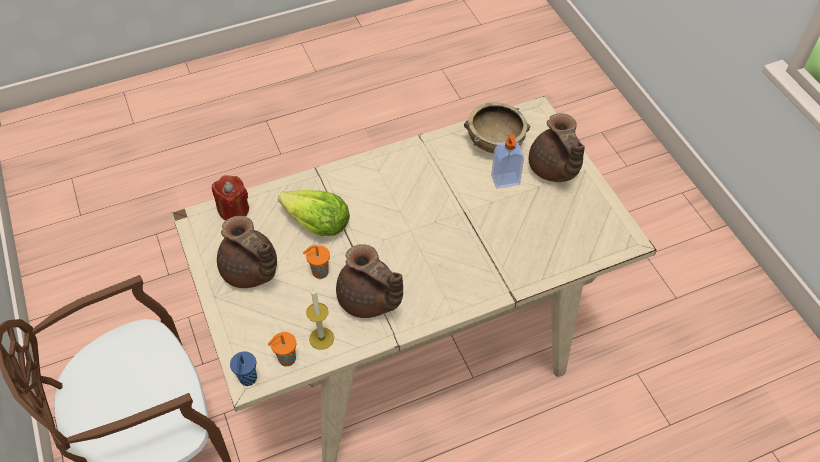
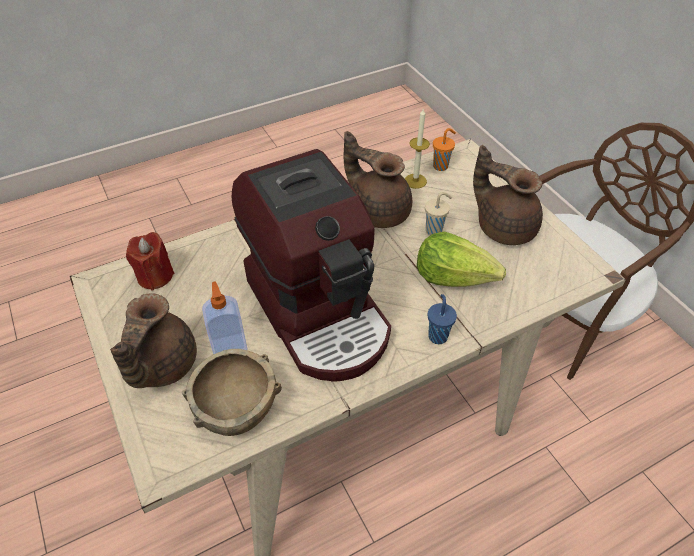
camera: 175 degrees right, 5 degrees down
red candle [212,175,249,220] -> red candle moved to [126,232,174,291]
blue cup [230,351,257,386] -> blue cup moved to [428,294,457,344]
orange cup [303,245,330,279] -> beige cup [425,192,452,235]
brown teapot [529,113,585,182] -> brown teapot turned 150 degrees counterclockwise [110,293,197,388]
none -> coffee machine [232,149,391,382]

